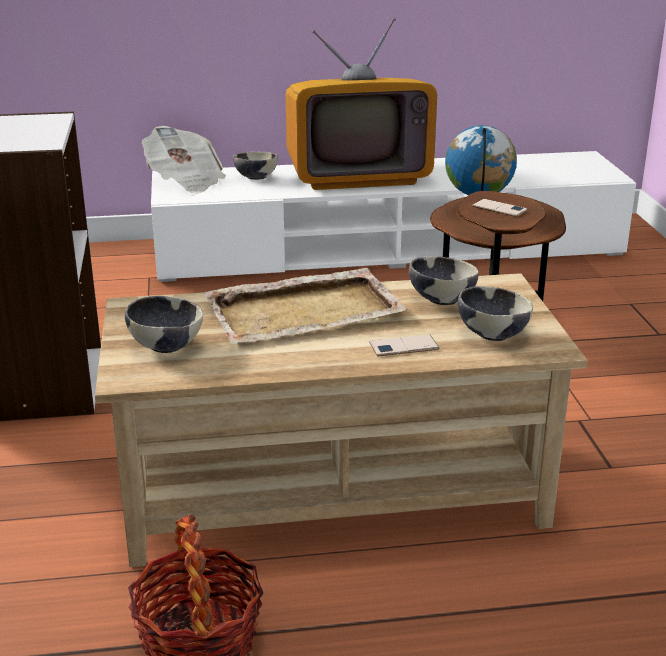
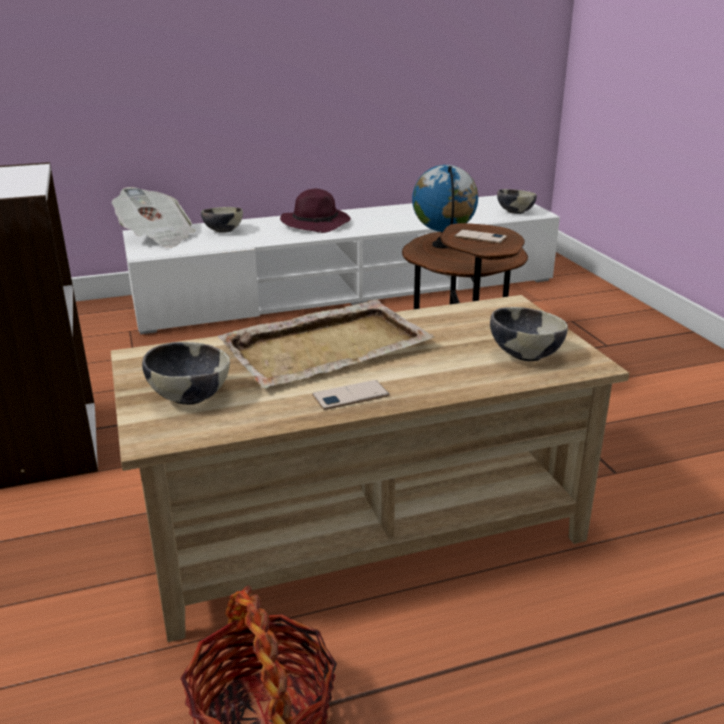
camera: 10 degrees left, 0 degrees up
television [286,17,437,190] -> purple hat [280,189,351,233]
phone [369,334,439,356] -> phone moved to [312,380,390,410]
bowl [409,256,479,305] -> bowl moved to [497,189,537,214]

